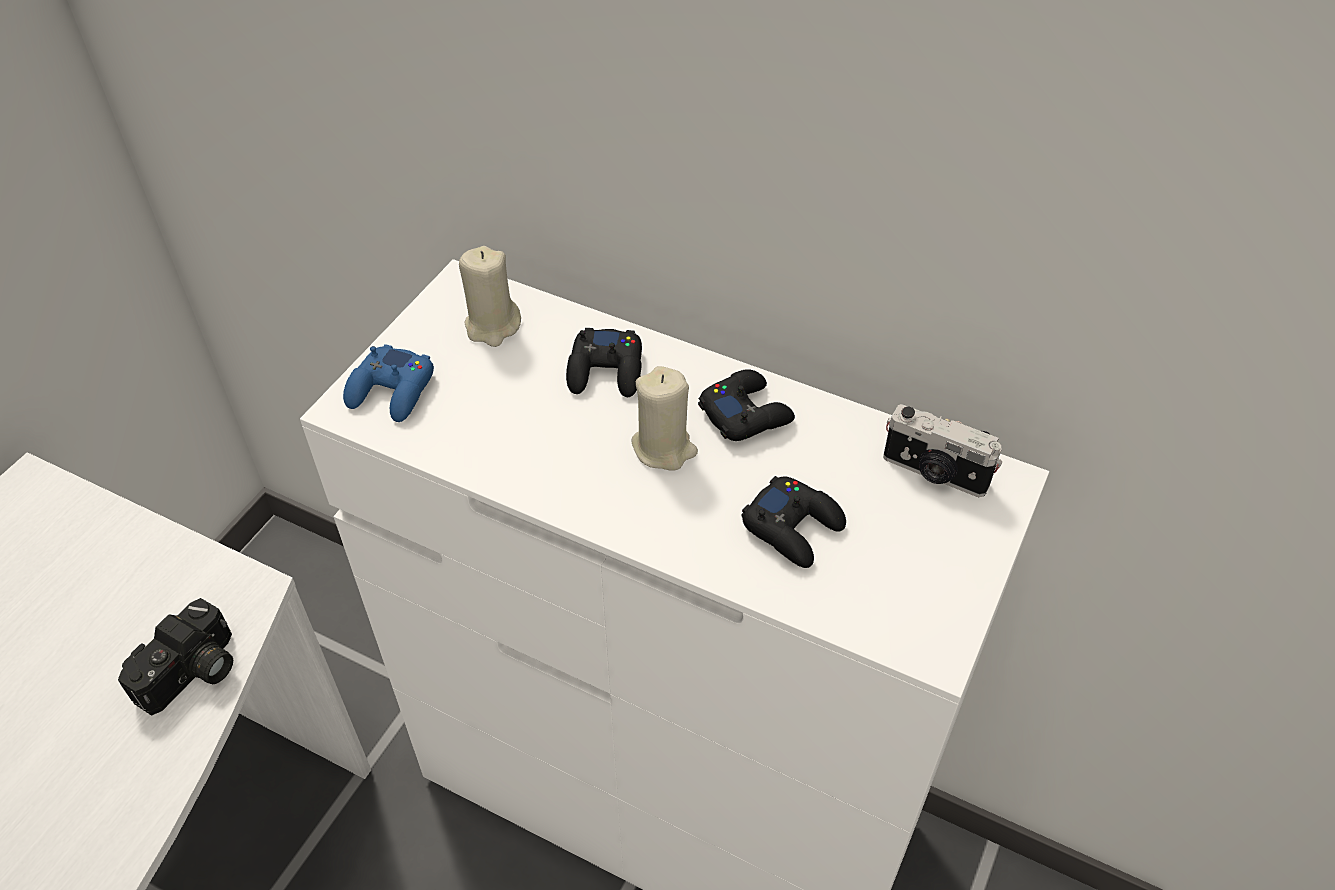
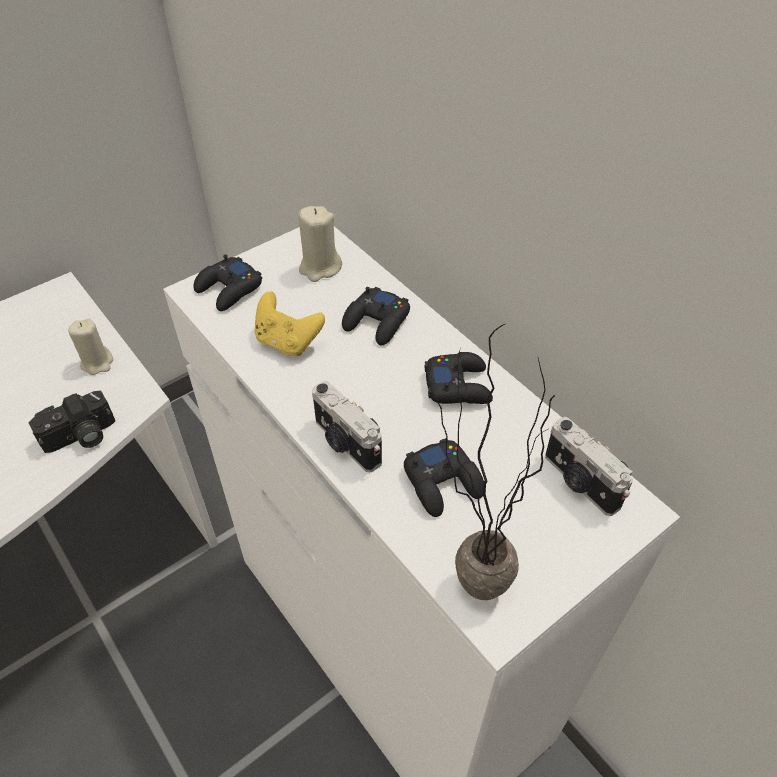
camera: 25 degrees right, 0 degrees up
blue game controller [343,344,434,422] -> black game controller [193,254,262,311]
beige candle [632,366,698,471] -> beige candle moved to [68,318,113,375]
none -> yellow game controller [255,291,325,356]
none -> camera [312,381,382,472]
none -> potted plant [427,324,555,600]

